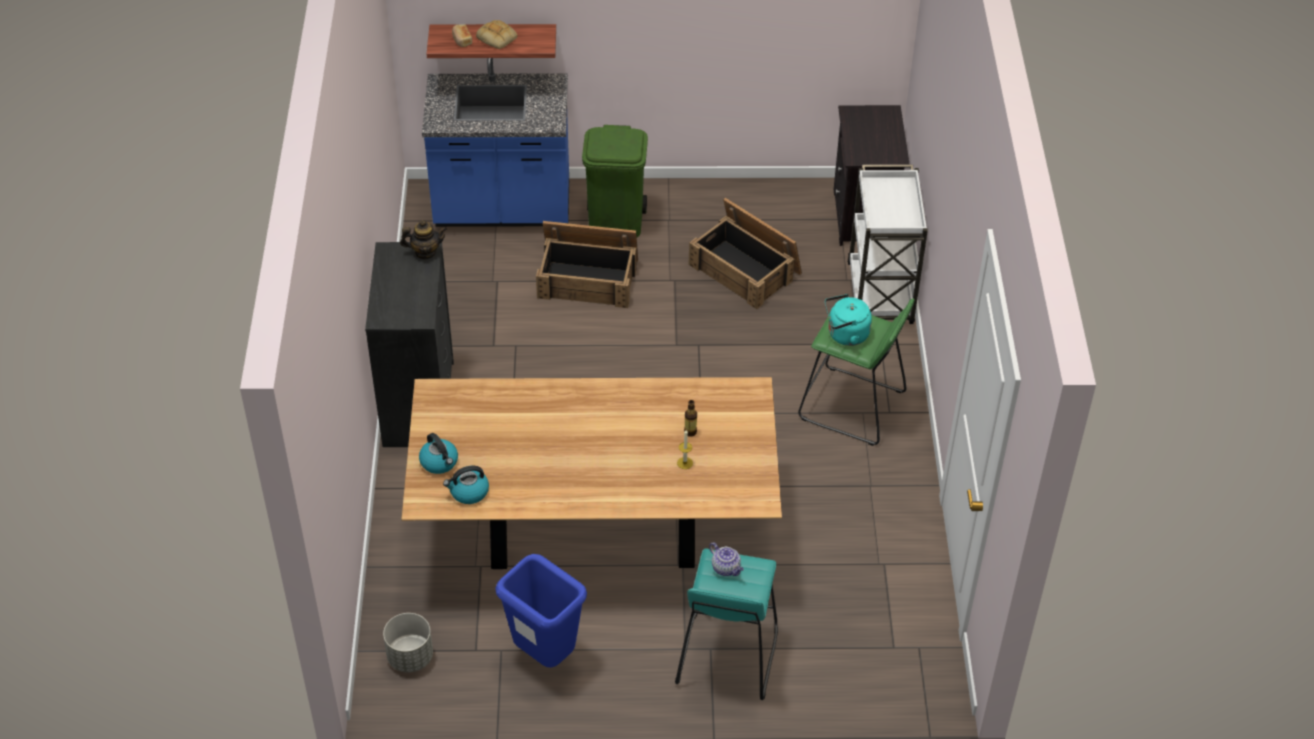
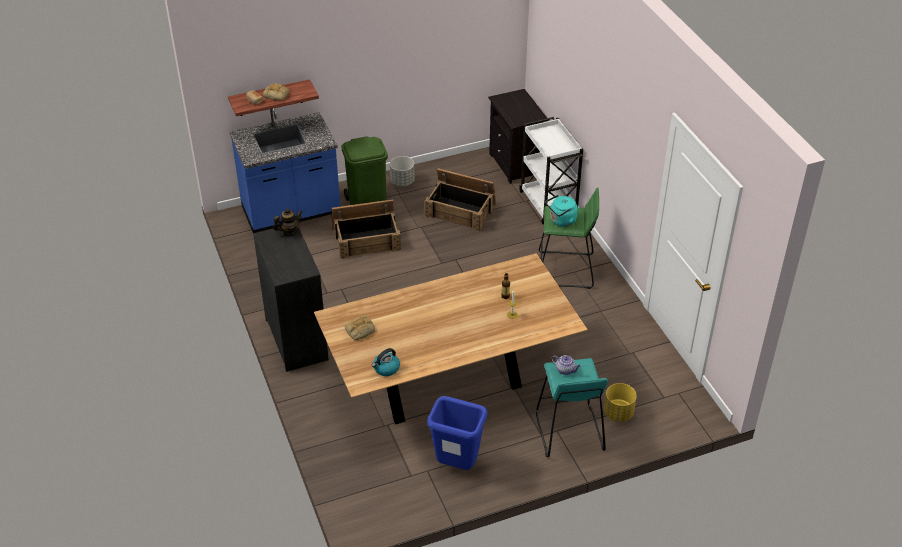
camera: 20 degrees left, 5 degrees down
grey planter [383,613,433,673] -> grey planter moved to [390,156,415,186]
kettle [419,433,458,474] -> none
none -> bread [345,316,375,340]
none -> yellow planter [604,383,637,422]

